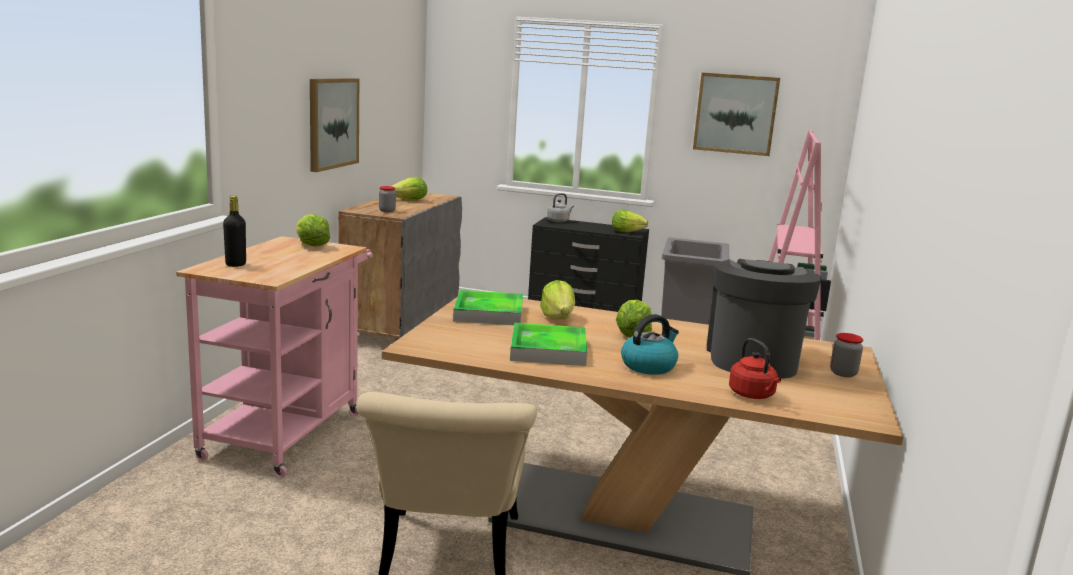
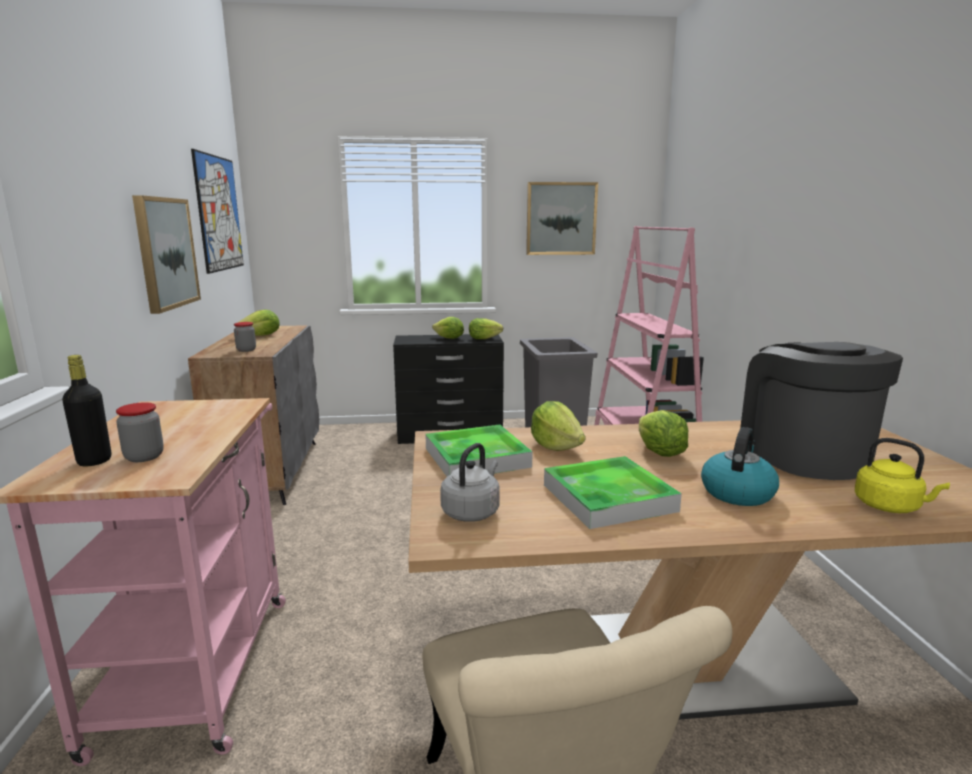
camera: 20 degrees left, 0 degrees up
lettuce [296,214,330,247] -> lettuce moved to [432,317,464,339]
grey kettle [547,193,574,223] -> grey kettle moved to [440,443,500,522]
red kettle [729,338,781,399] -> yellow kettle [855,438,950,513]
jar [830,333,863,377] -> jar moved to [116,402,164,462]
none -> picture [191,149,244,274]

